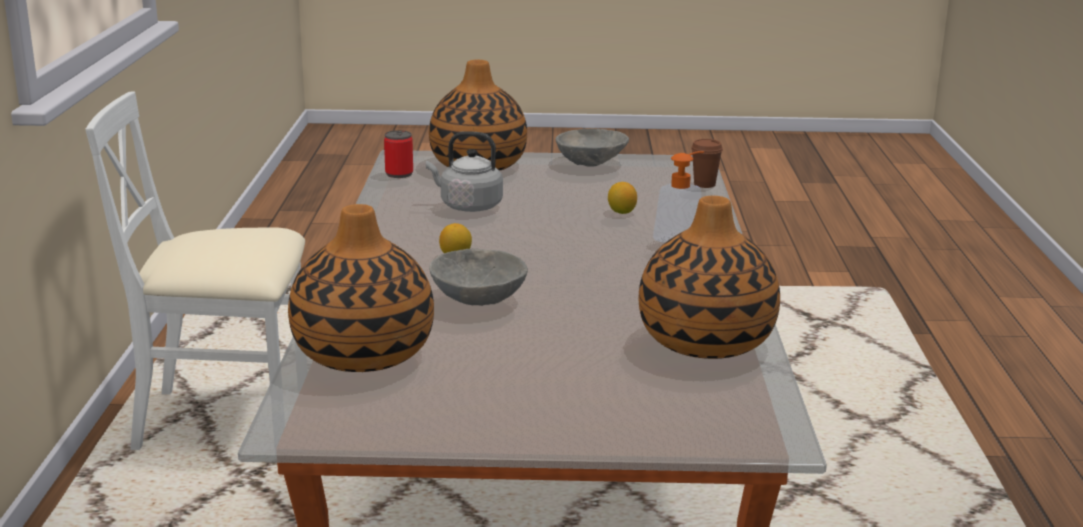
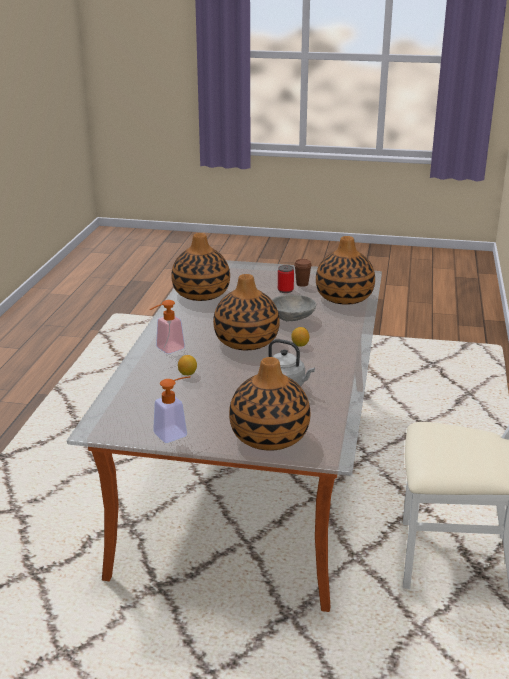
camera: 170 degrees left, 5 degrees up
can [384,130,413,178] -> can moved to [278,265,294,293]
grey bowl [555,129,629,167] -> soap dispenser [153,376,191,443]
brown cup [691,139,723,188] -> brown cup moved to [294,259,312,287]
none -> vase [213,274,280,350]

